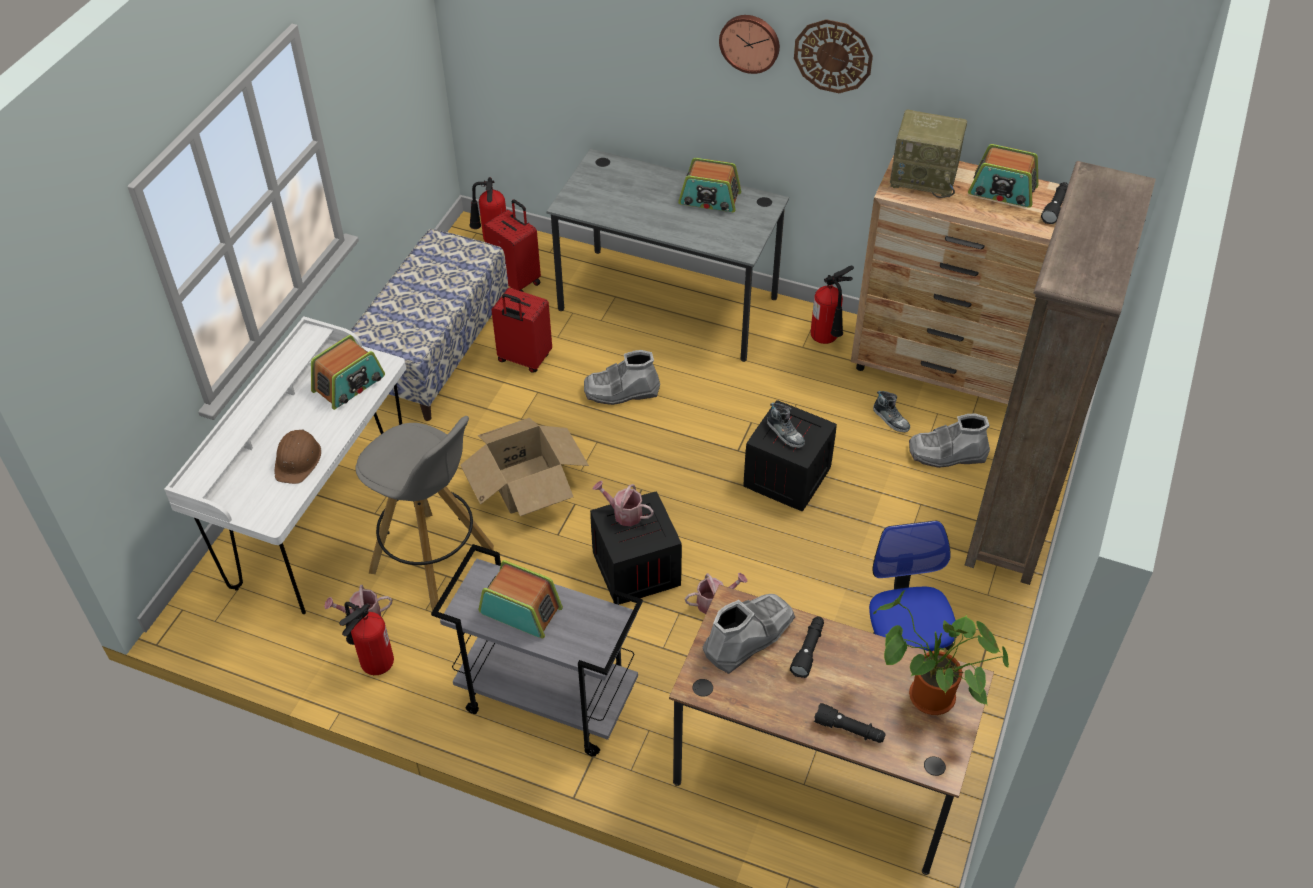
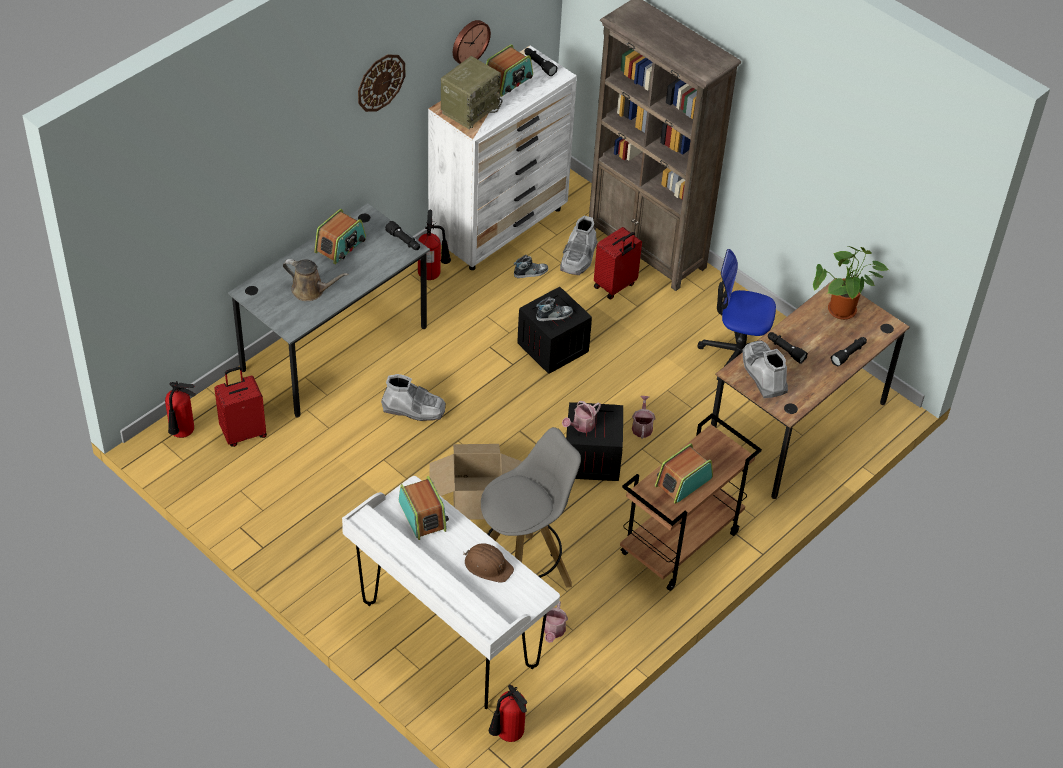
camera: 70 degrees left, 0 degrees up
fire extinguisher [339,602,394,675] -> fire extinguisher moved to [489,684,527,742]
bench [350,229,508,421] -> none
grey cart [431,544,643,757] -> brown cart [620,413,762,591]
red suitcase [492,288,552,373] -> red suitcase moved to [594,227,642,300]
grey boot [584,350,660,405] -> grey boot turned 90 degrees counterclockwise [381,374,446,421]
wall clock [719,15,780,74] -> wall clock moved to [453,20,491,64]
brown dresser [851,155,1063,404] -> white dresser [428,46,577,270]
none -> brown watering can [283,259,349,301]
none -> black flashlight [385,221,420,250]

